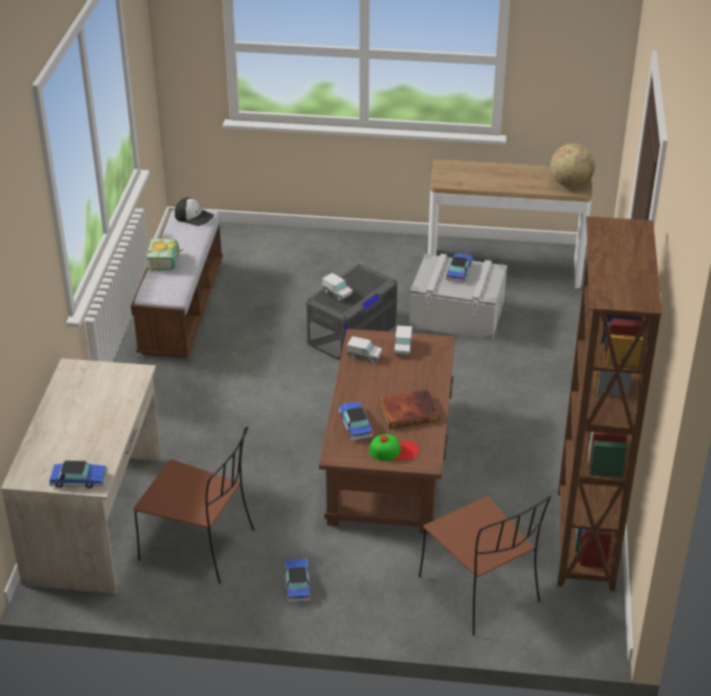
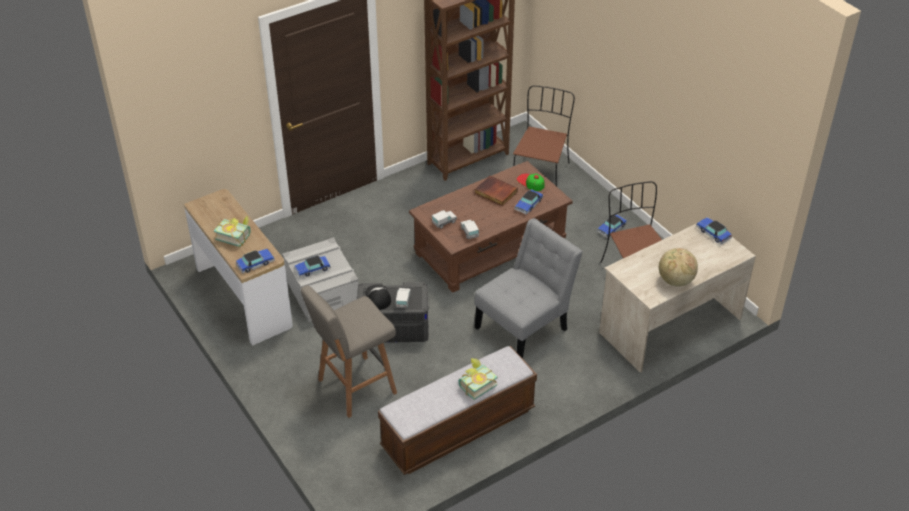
camera: 130 degrees left, 5 degrees up
cap [175,197,214,226] -> cap moved to [365,284,391,310]
globe [550,143,595,188] -> globe moved to [659,248,698,286]
none -> book [214,216,250,247]
none -> toy car [236,249,275,273]
none -> grey stool [301,285,397,418]
none -> grey chair [475,218,583,359]

